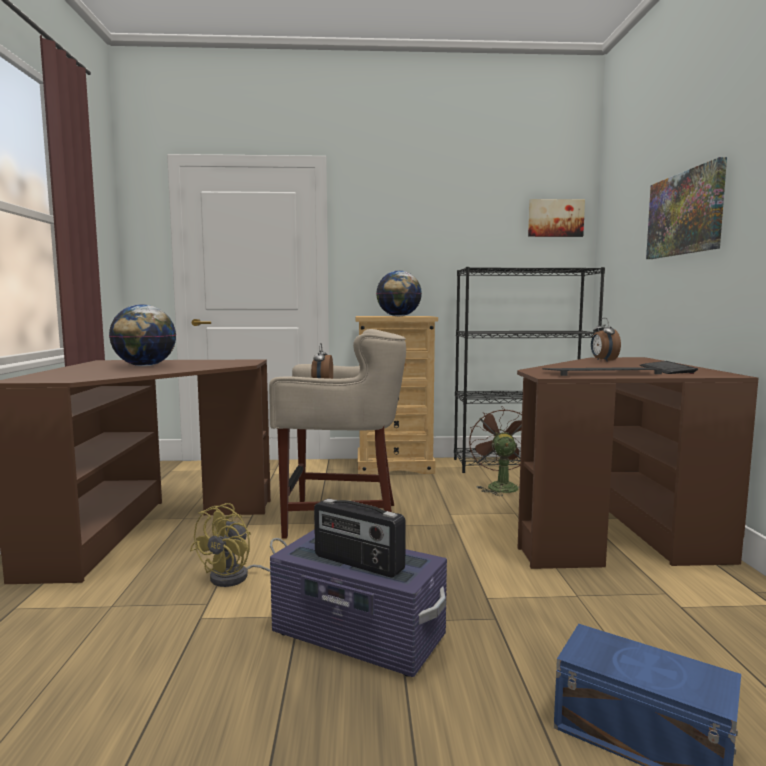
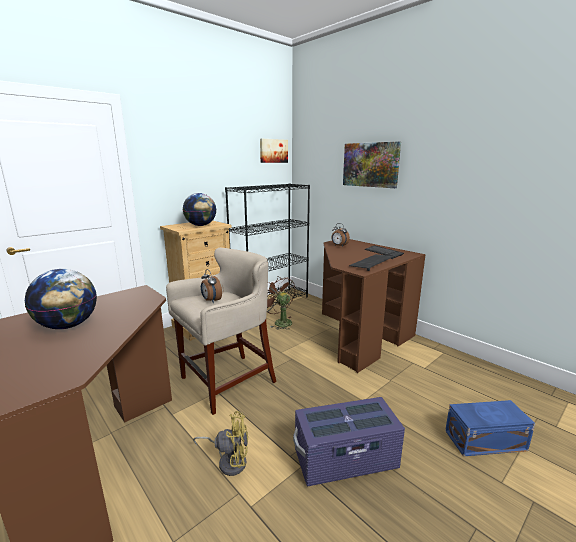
camera: 40 degrees left, 10 degrees up
yellow fan [190,503,287,587] -> yellow fan turned 75 degrees counterclockwise [193,411,248,476]
radio [314,498,406,577] -> none

